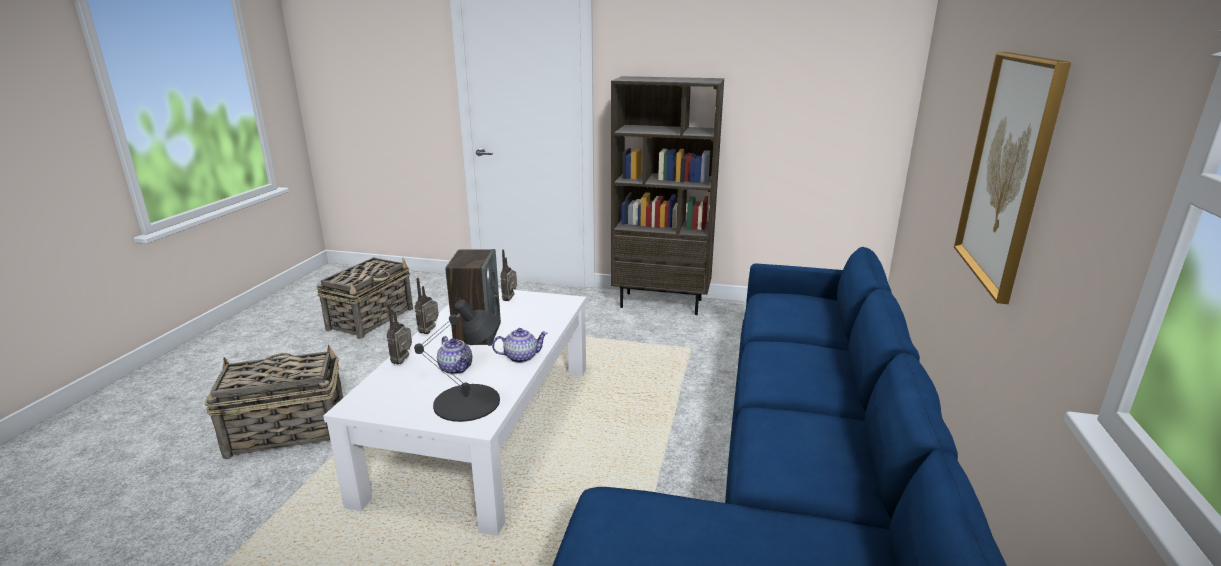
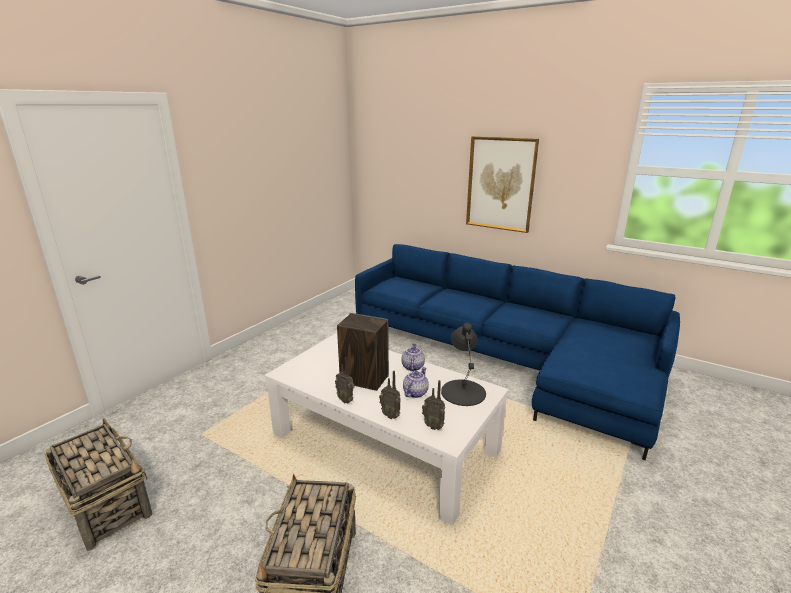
camera: 70 degrees left, 0 degrees up
teapot [437,336,472,374] -> teapot turned 45 degrees counterclockwise [403,367,429,398]
radio [500,250,517,301] -> radio moved to [422,380,445,430]
brown bookcase [611,76,724,315] -> none

